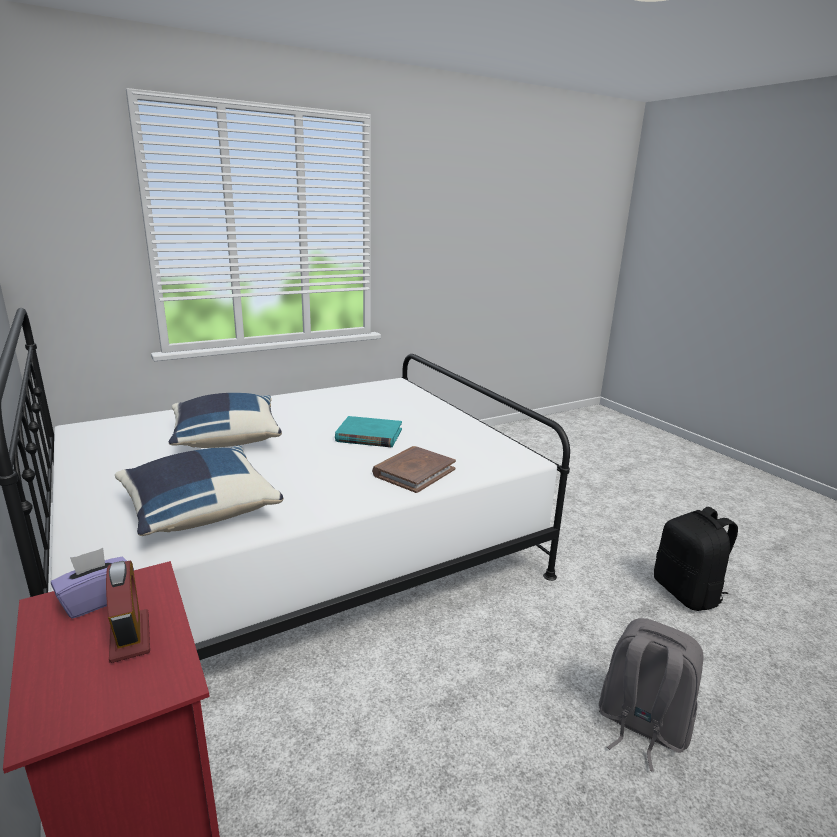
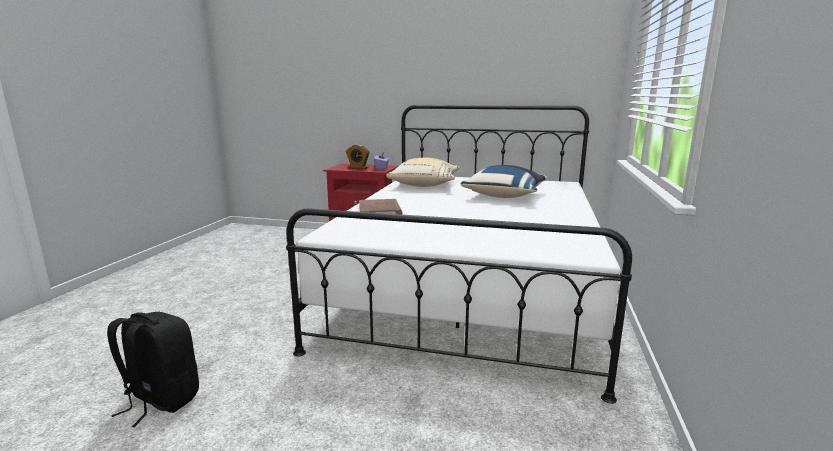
camera: 135 degrees right, 5 degrees down
blue pillow [115,445,284,536] -> beige pillow [386,158,459,187]
turquoise book [335,416,402,447] -> none
grey backpack [599,618,704,772] -> none

